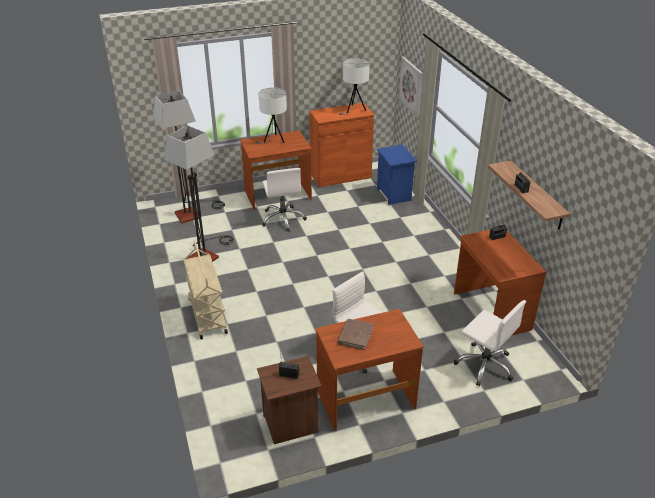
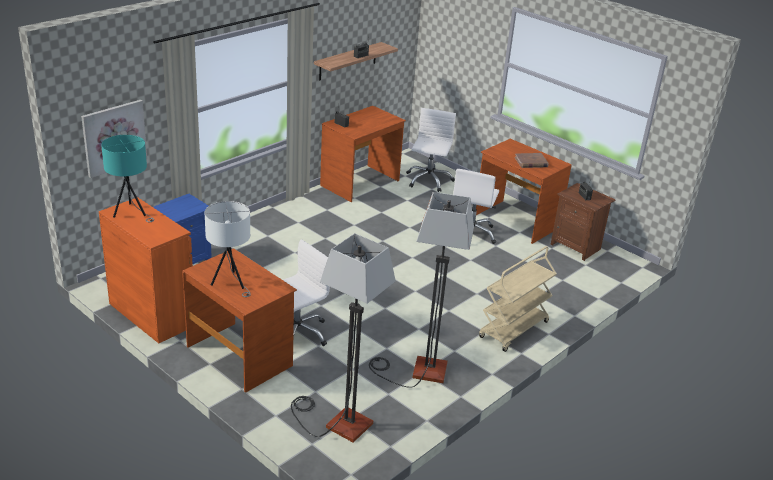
camera: 120 degrees left, 5 degrees down
white table lamp [339,58,370,115] -> turquoise table lamp [101,135,154,222]

